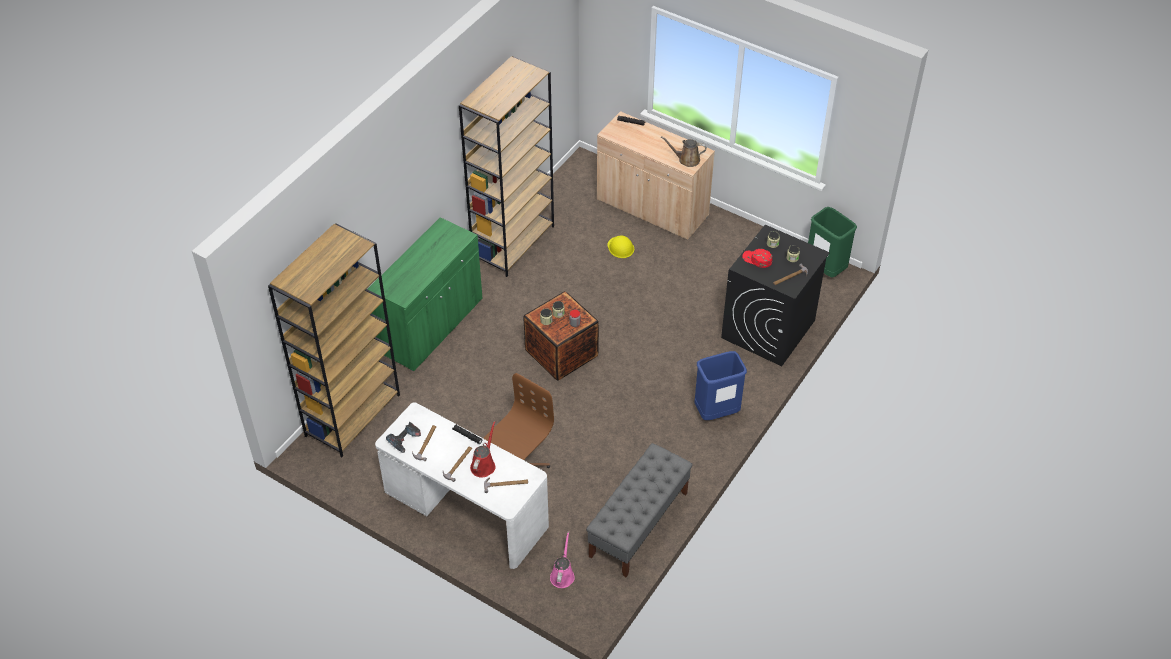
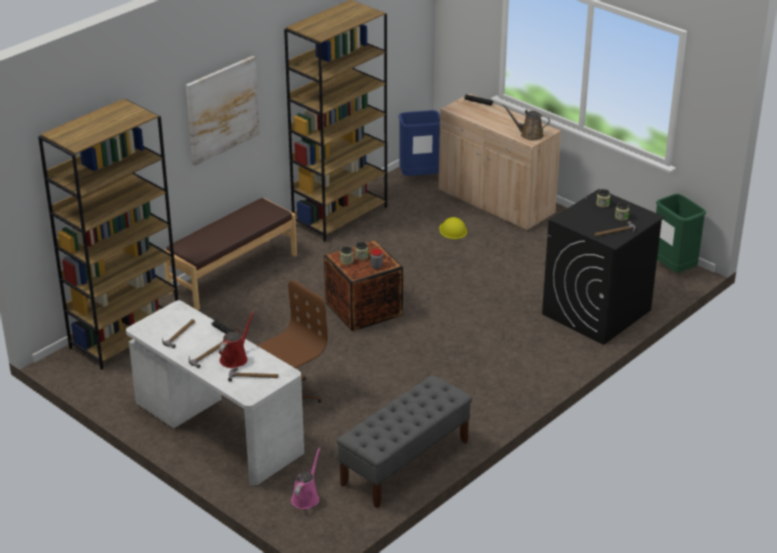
camera: 10 degrees right, 15 degrees down
green cabinet [367,217,483,371] -> brown bench [164,198,297,310]
power drill [386,422,421,453] -> none
blue trash can [695,351,747,420] -> blue trash can moved to [398,110,440,176]
red cap [742,249,772,268] -> none
none -> picture [186,56,260,166]

